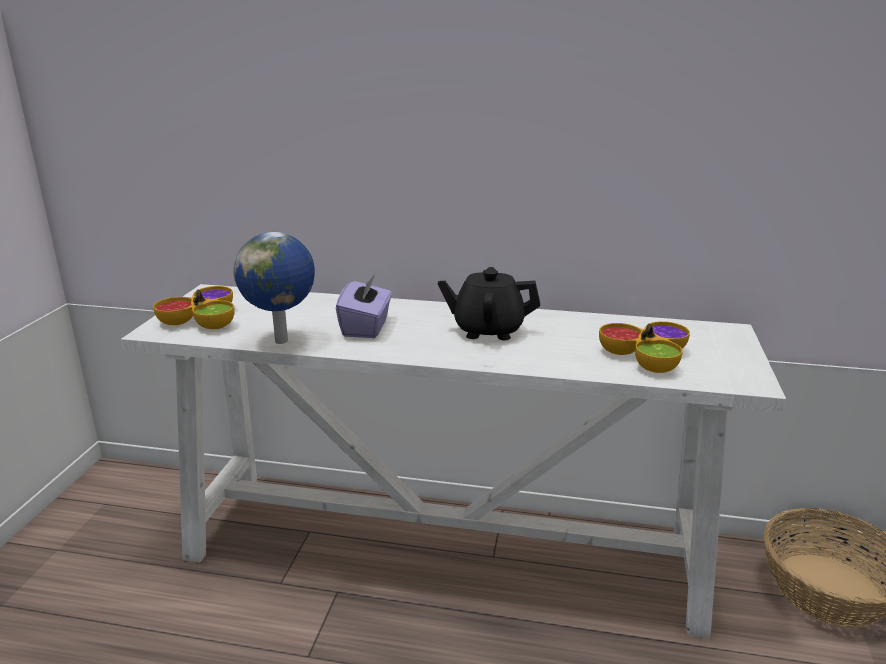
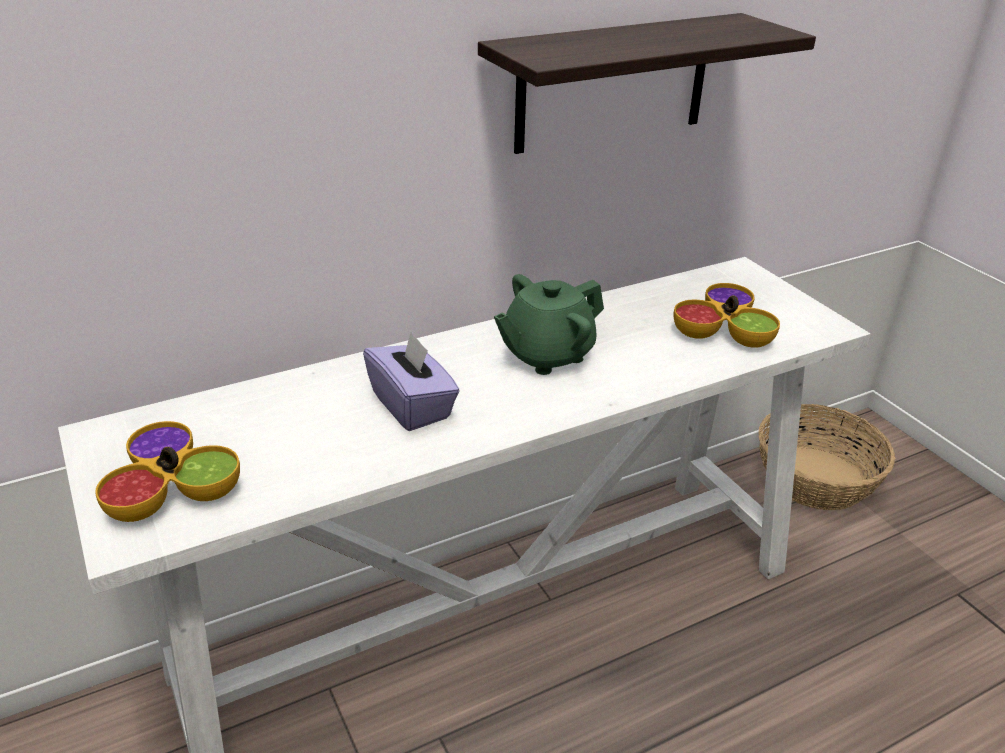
camera: 40 degrees left, 10 degrees up
globe [234,232,315,344] -> none
black teapot [438,267,540,340] -> green teapot [494,274,604,375]
none -> shelf [478,13,816,154]

